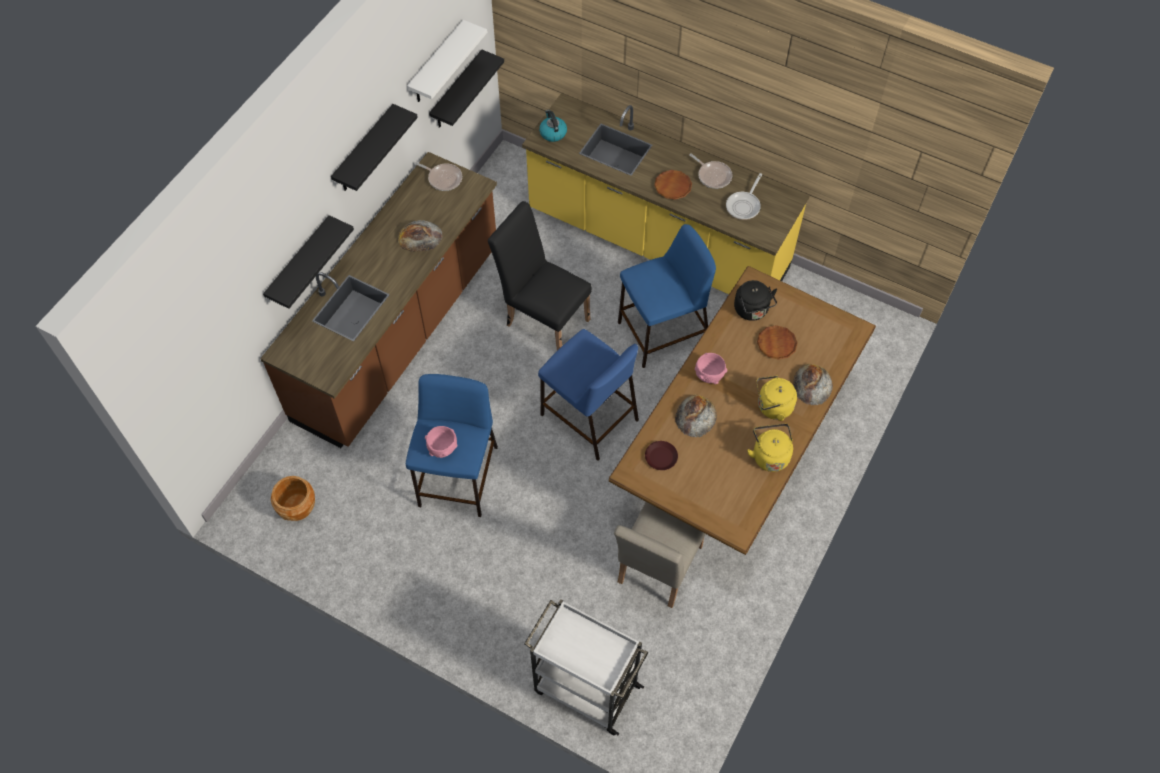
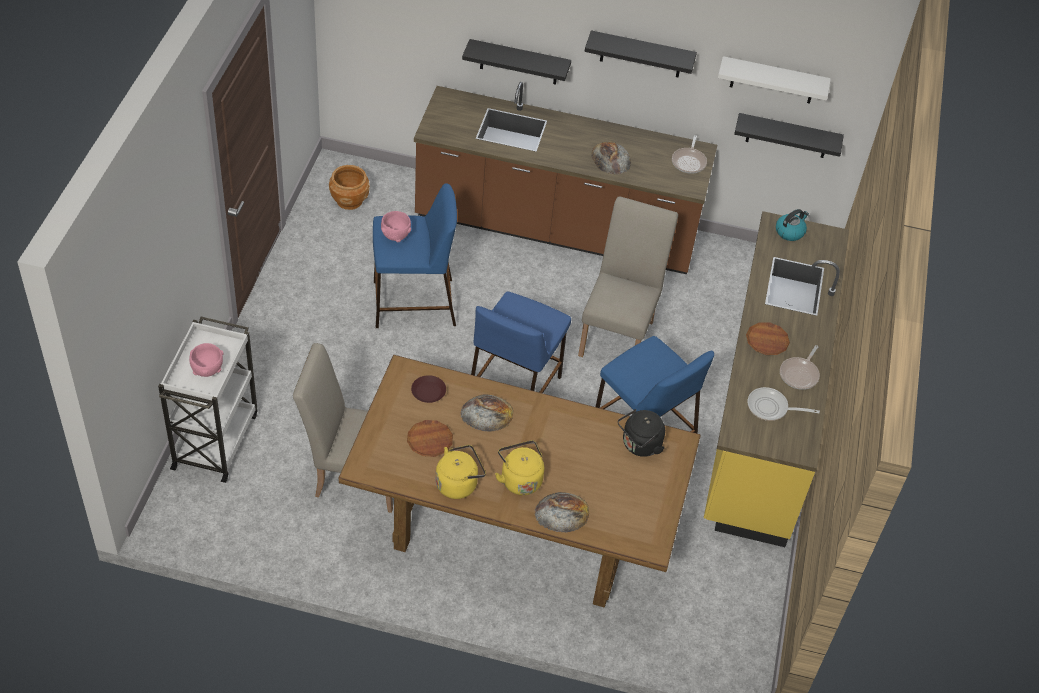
camera: 70 degrees right, 10 degrees down
black chair [488,201,592,351] -> beige chair [578,197,678,357]
pink bowl [695,353,727,384] -> pink bowl moved to [189,343,224,377]
brown plate [757,325,798,360] -> brown plate moved to [407,420,453,457]

